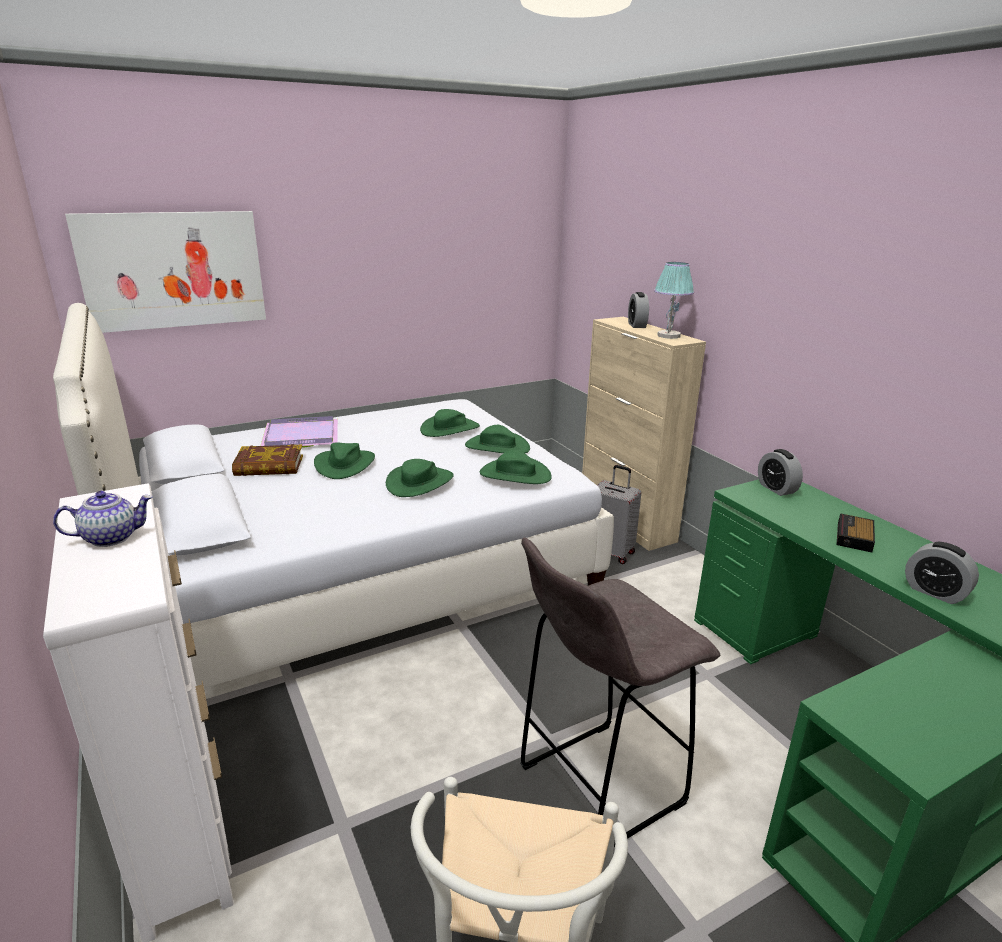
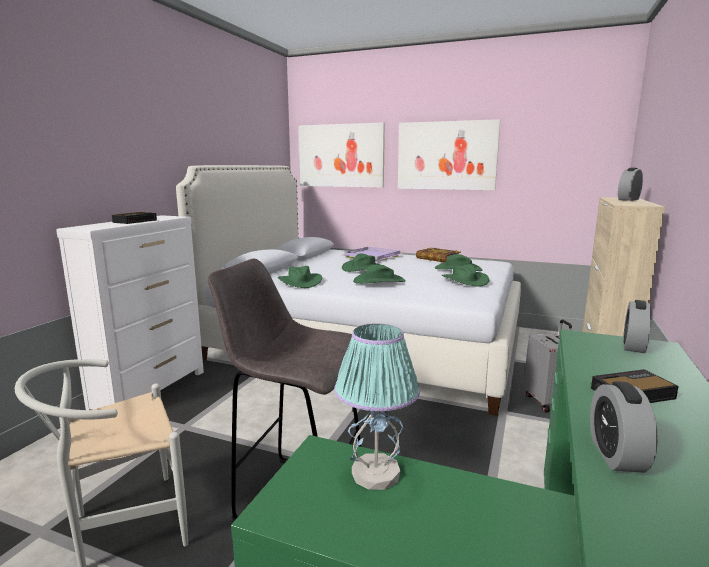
camera: 50 degrees right, 10 degrees down
teapot [53,491,153,547] -> alarm clock [112,212,157,224]
book [232,444,303,476] -> book moved to [416,248,461,262]
green hat [480,450,552,484] -> green hat moved to [278,266,322,288]
table lamp [654,262,694,339] -> table lamp moved to [334,324,420,490]
none -> picture [398,119,500,190]

